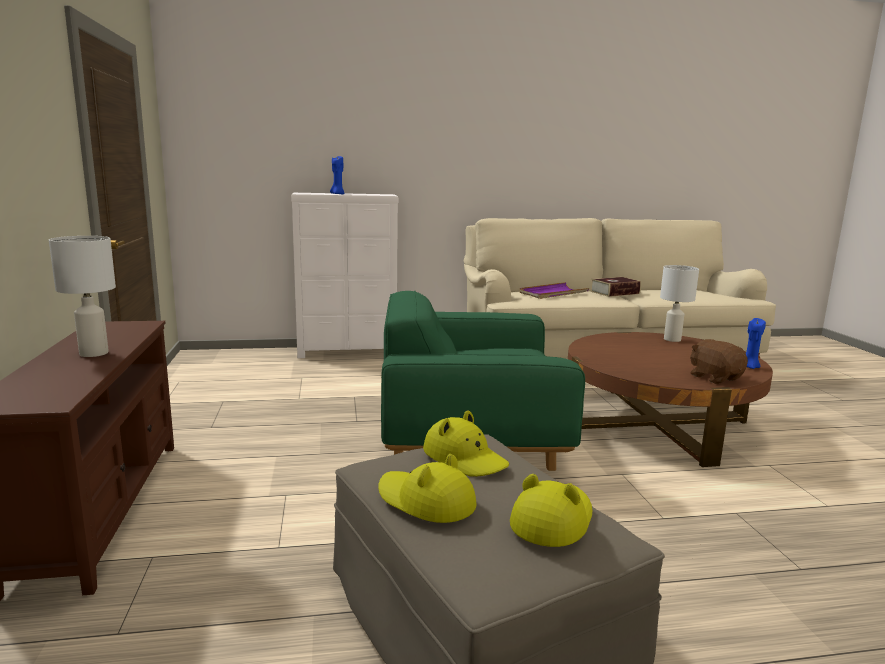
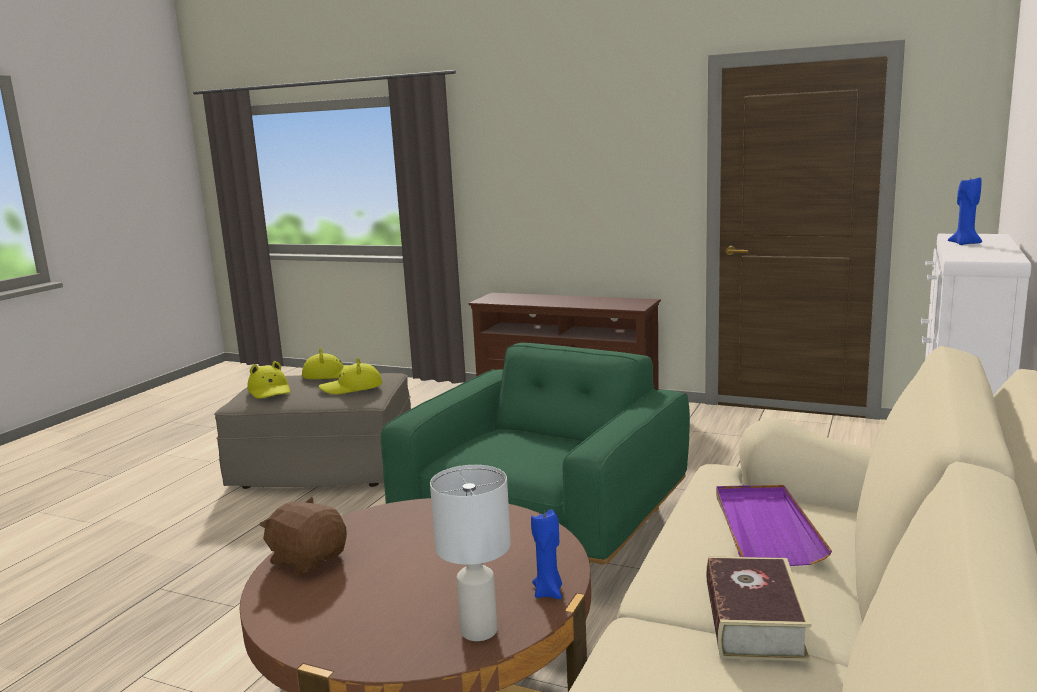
camera: 125 degrees right, 0 degrees up
white table lamp [49,236,116,357] -> none
brown plush toy [690,339,748,384] -> brown plush toy turned 150 degrees counterclockwise [259,497,347,576]
blue candle [746,318,766,369] -> blue candle moved to [531,509,562,599]

